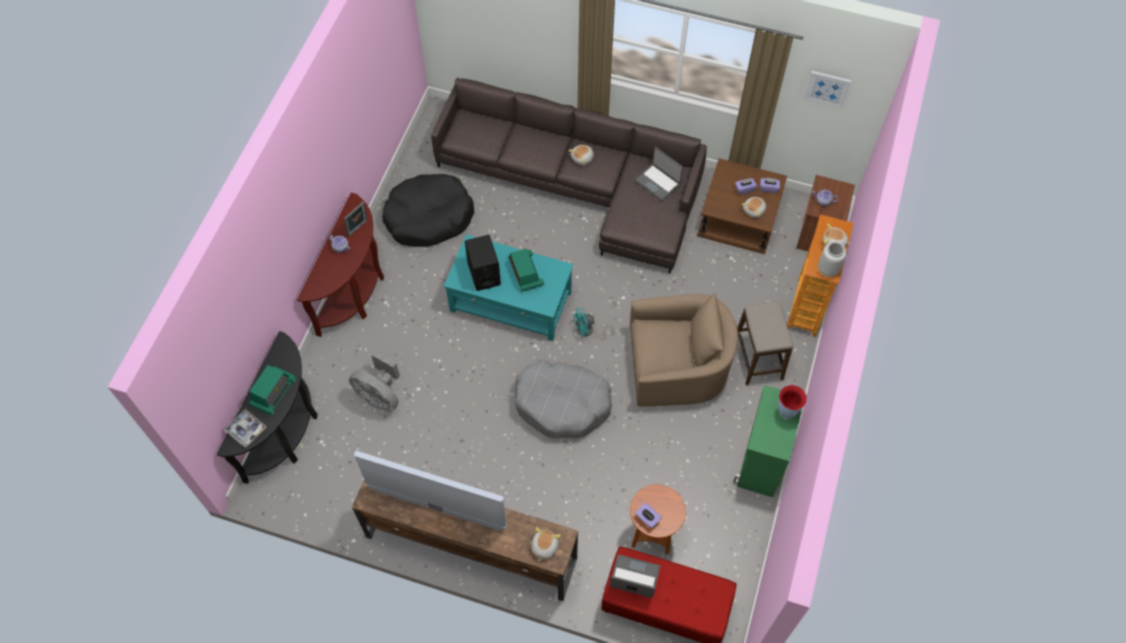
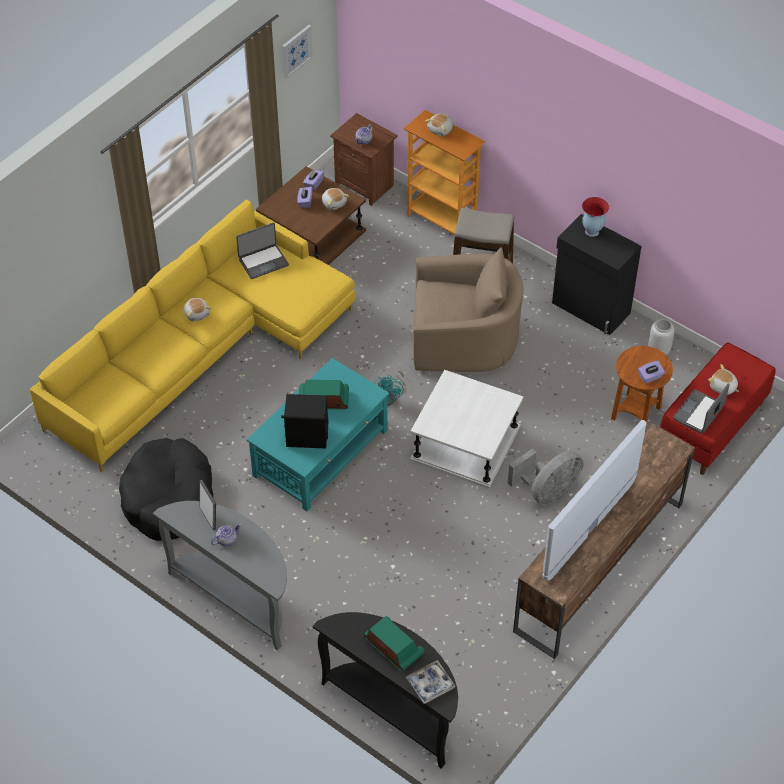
camera: 70 degrees left, 10 degrees down
brown console table [297,193,384,337] -> grey console table [153,501,287,651]
grey fan [349,351,400,412] -> grey fan moved to [508,449,583,505]
grey sofa [431,78,707,273] -> yellow sofa [30,200,356,472]
grey dog bed [515,360,612,438] -> white side table [410,370,523,489]
plush toy [532,527,561,562] -> plush toy moved to [708,364,739,395]
beige armchair [630,293,738,406] -> beige armchair turned 75 degrees clockwise [413,247,524,372]
green cabinet [734,385,803,497] -> black cabinet [552,214,641,335]
grey vase [818,242,847,277] -> grey vase moved to [648,319,675,355]

